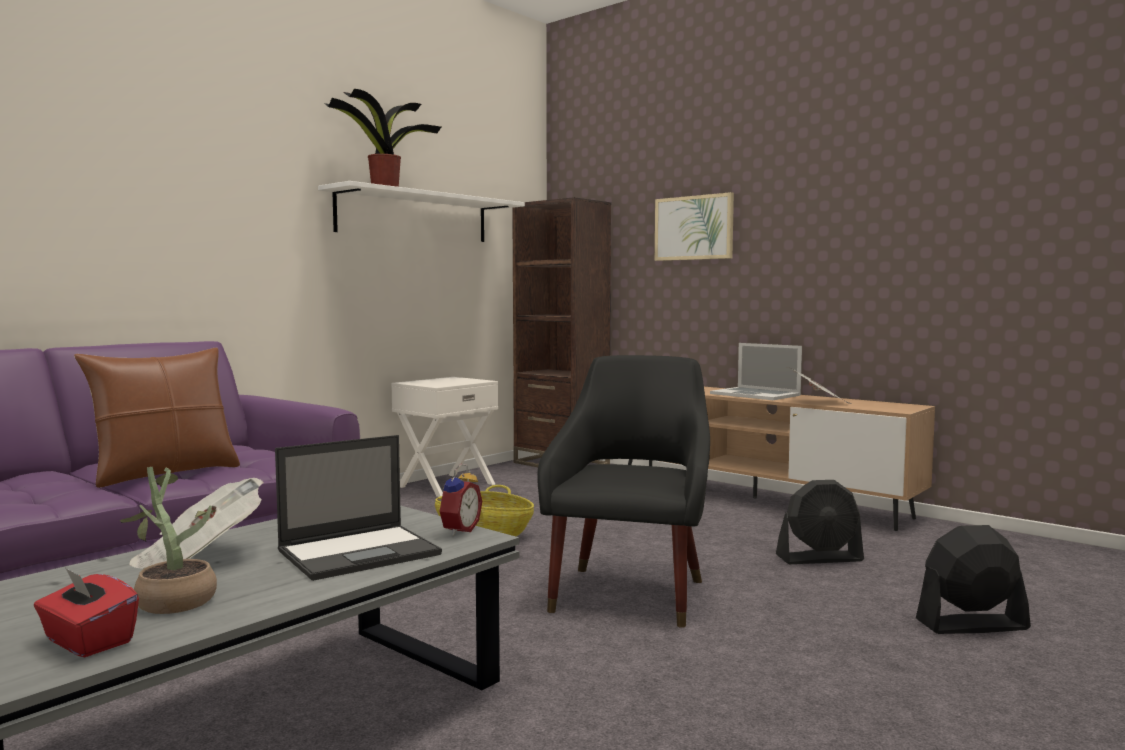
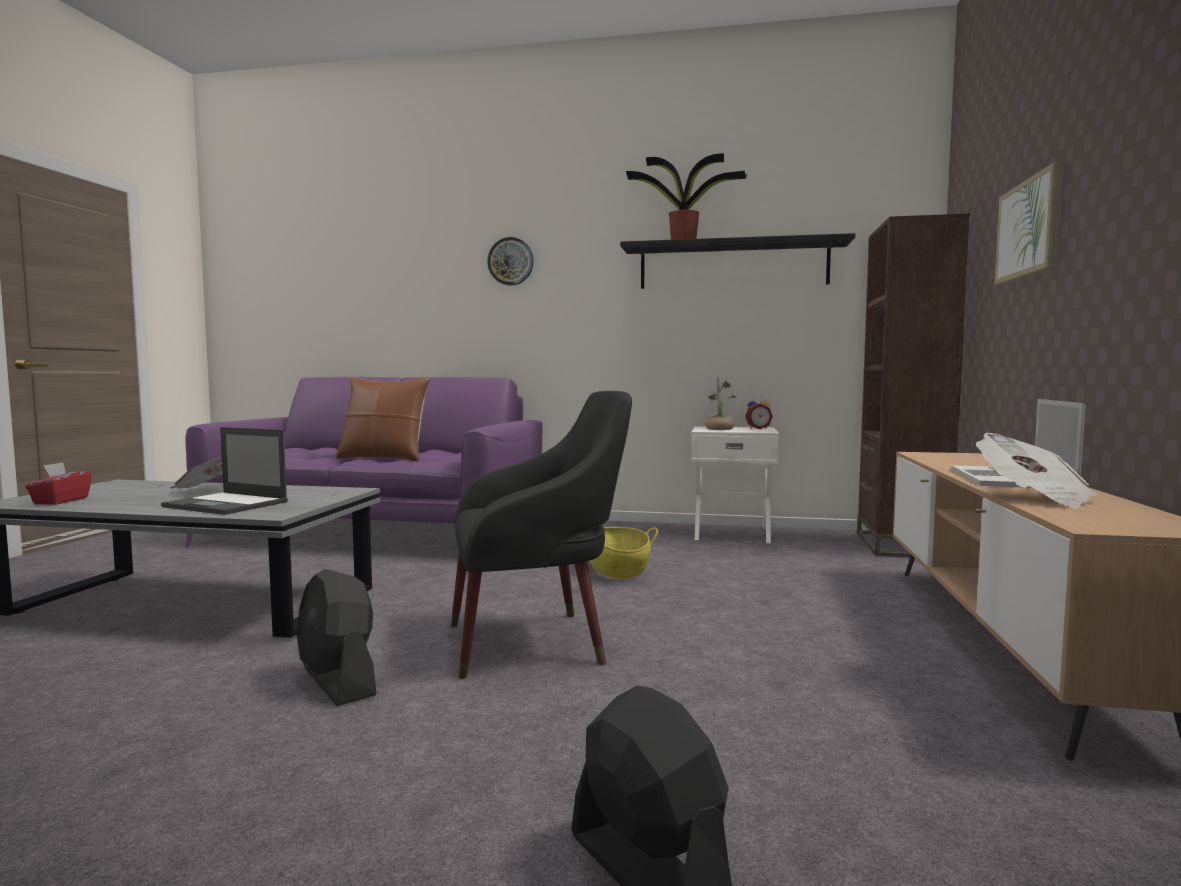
camera: 60 degrees right, 0 degrees up
potted plant [119,467,217,614] -> potted plant moved to [705,378,737,430]
white shelf [318,181,525,242] -> black shelf [620,233,855,289]
alarm clock [438,464,482,536] -> alarm clock moved to [745,395,773,429]
black fan [776,480,864,564] -> black fan moved to [297,569,377,706]
none -> wall clock [487,237,534,285]

